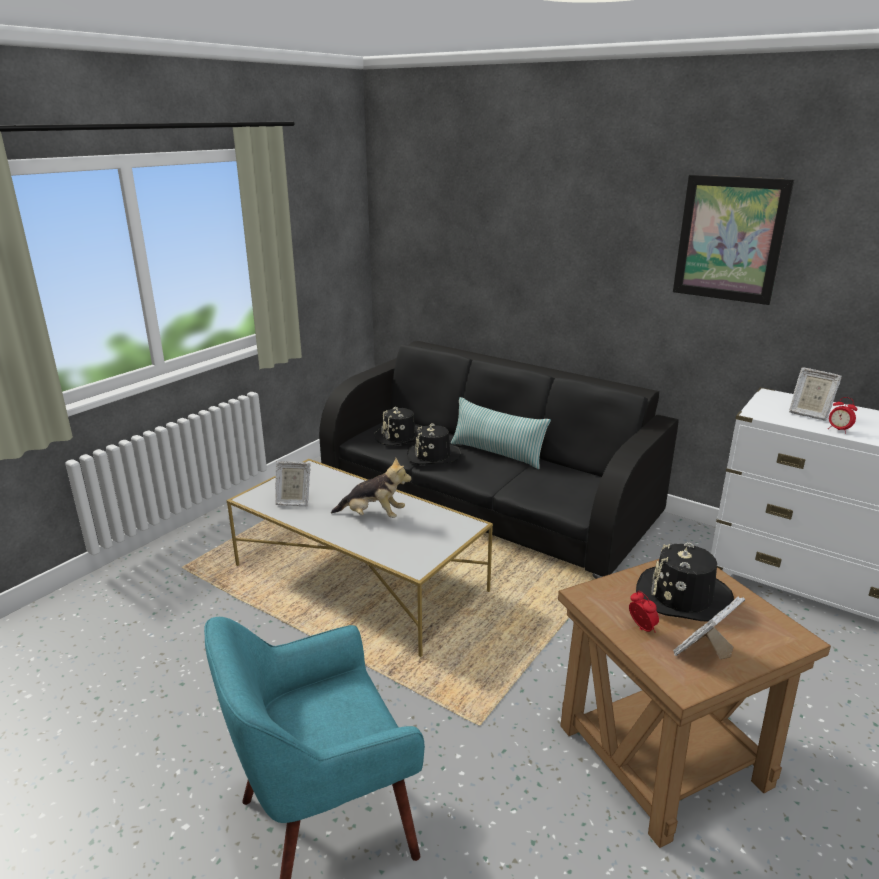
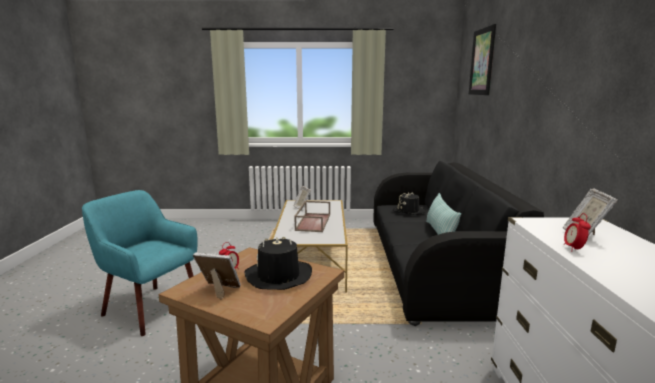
camera: 55 degrees right, 10 degrees down
plush toy [331,458,412,518] -> brown tray [294,201,330,232]
black hat [407,424,461,464] -> none
picture [673,175,794,305] -> picture moved to [469,24,496,95]

